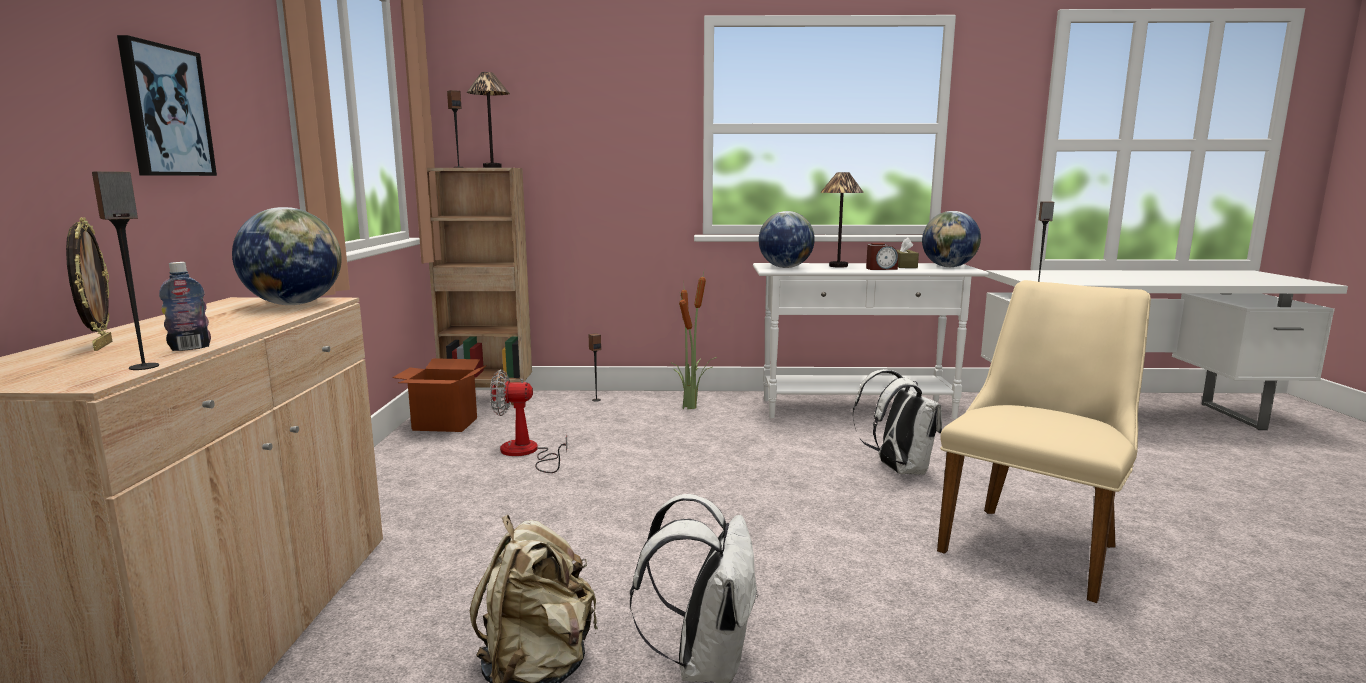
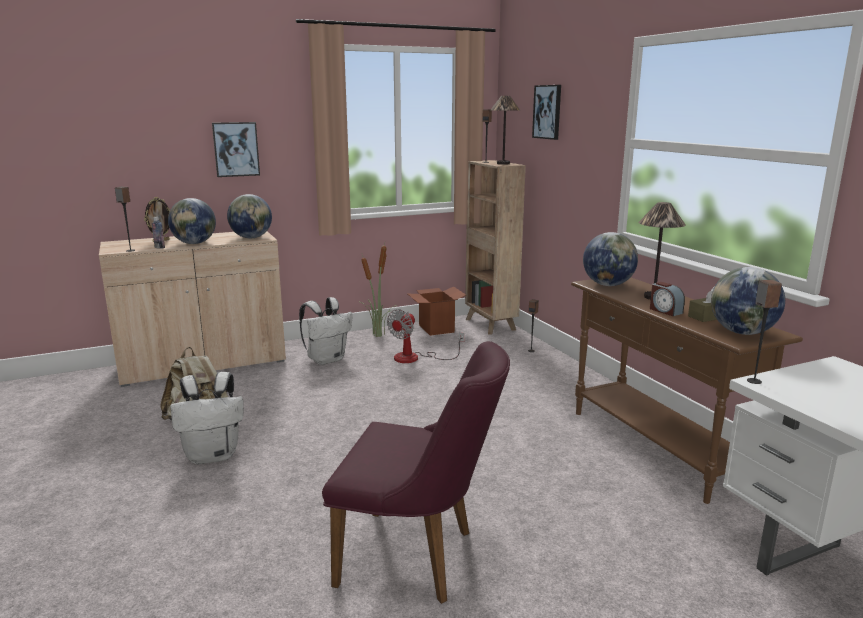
camera: 65 degrees right, 5 degrees up
fan [490,370,568,473] -> fan turned 120 degrees counterclockwise [387,309,465,363]
potted plant [671,272,717,409] -> potted plant moved to [360,244,397,337]
white console table [753,263,989,419] -> brown console table [571,277,803,504]
white backpack [852,369,942,475] -> white backpack moved to [299,297,352,365]
beige chair [937,280,1151,603] -> purple chair [322,341,510,604]
none -> globe [168,198,216,244]
none -> picture [532,85,561,140]

